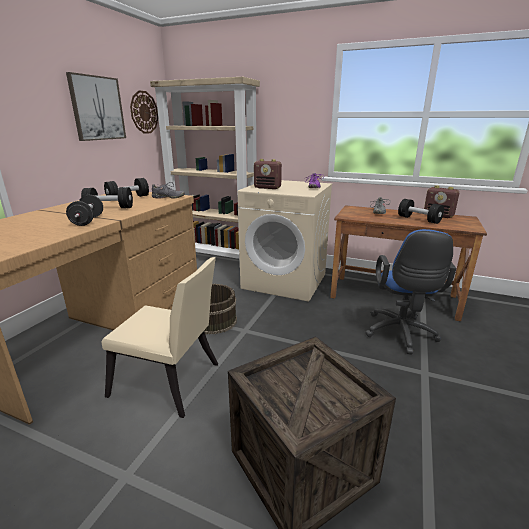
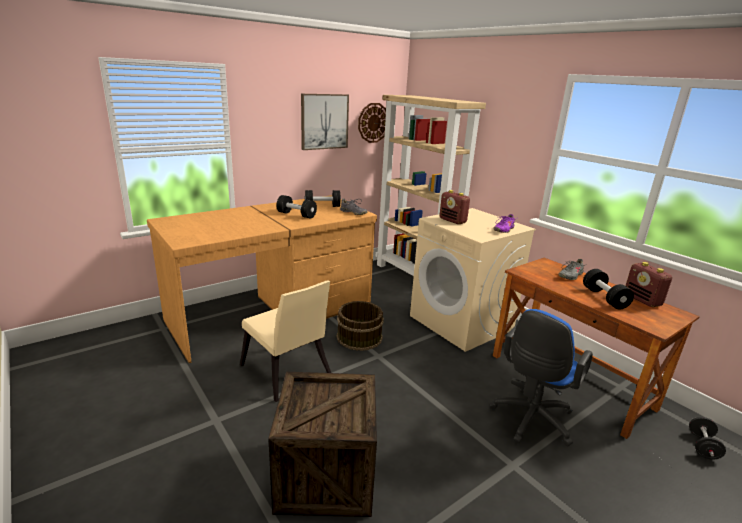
camera: 30 degrees right, 0 degrees up
black dumbbell [66,195,103,226] -> black dumbbell moved to [689,417,726,460]

